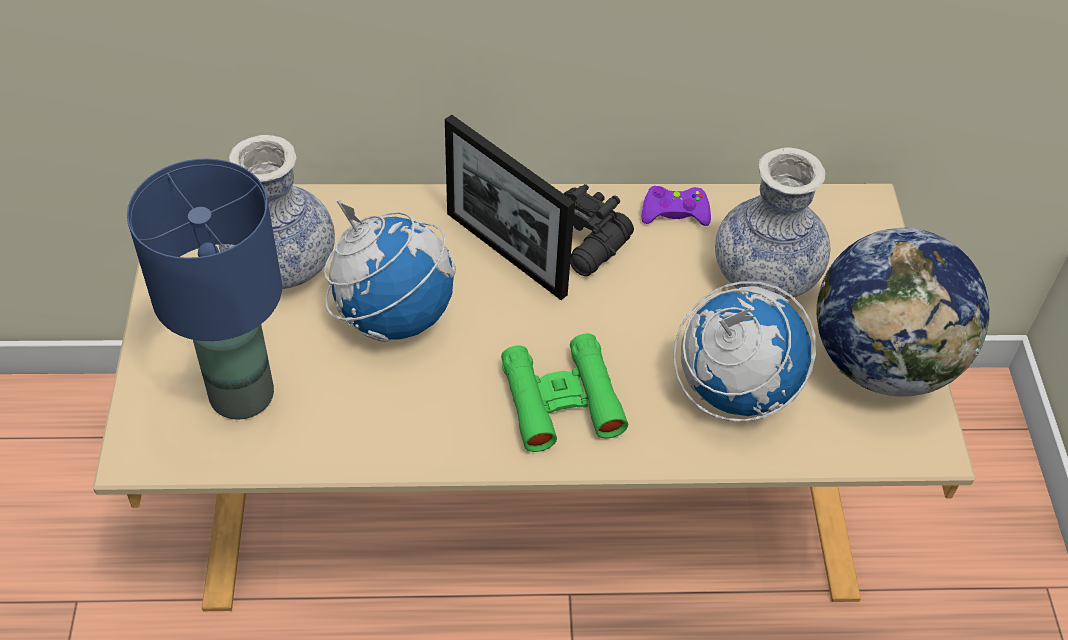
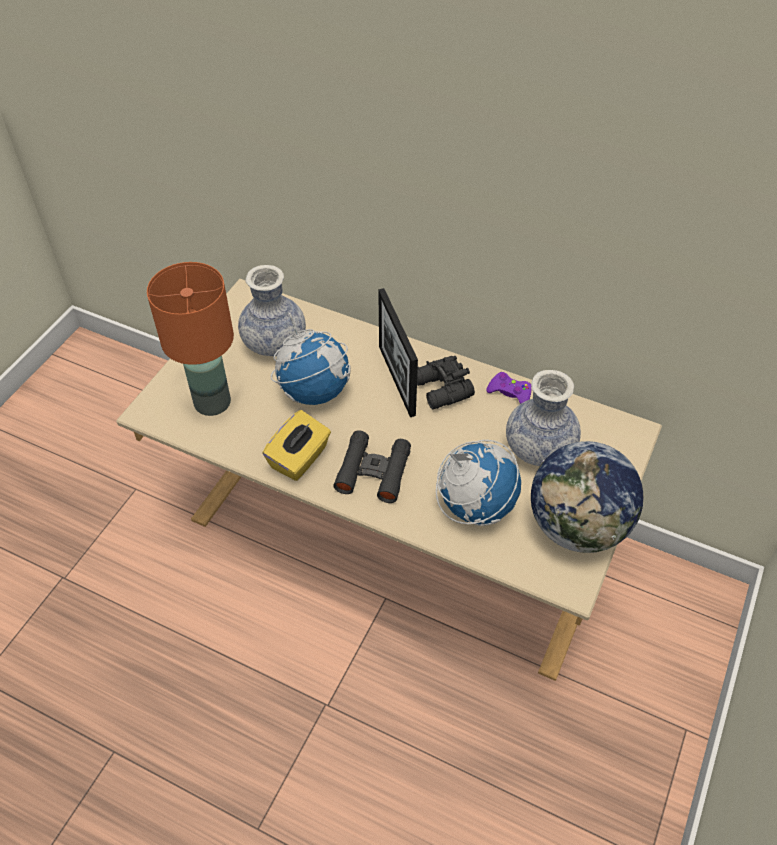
camera: 30 degrees right, 0 degrees up
blue table lamp [127,158,282,420] -> orange table lamp [147,262,234,416]
green binoculars [501,333,628,452] -> black binoculars [333,430,411,503]
none -> yellow tissue box [263,410,331,481]

